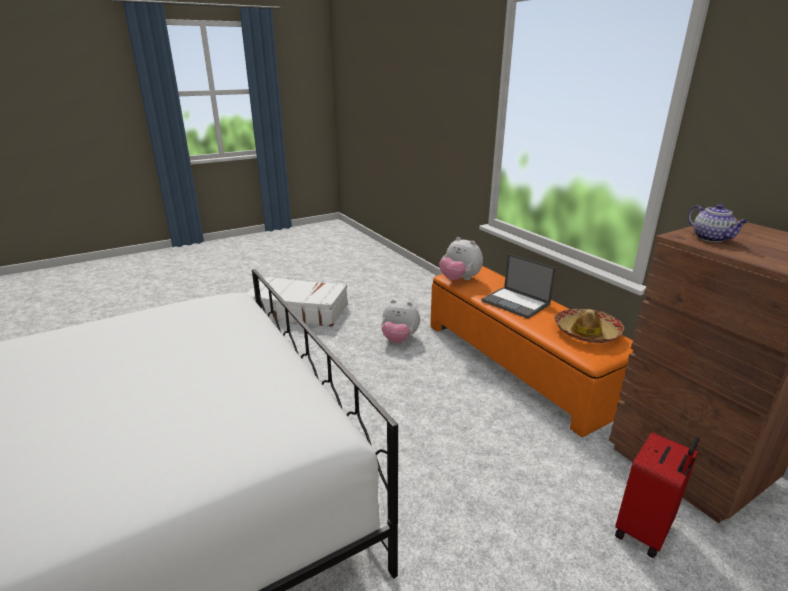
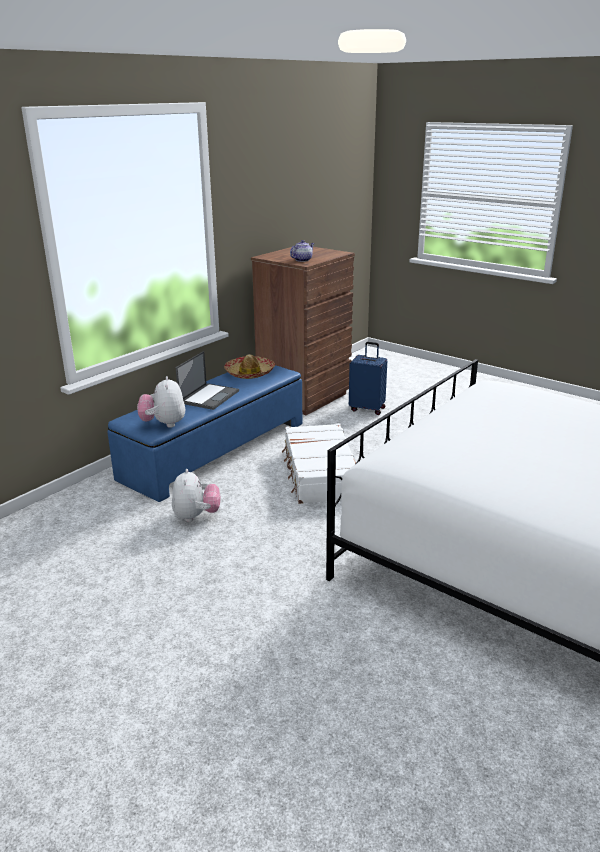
camera: 110 degrees left, 0 degrees up
white suitcase [247,276,348,326] -> white suitcase moved to [282,423,356,504]
orange bench [430,266,633,437] -> blue bench [107,365,302,502]
plush toy [439,237,483,280] -> plush toy turned 150 degrees clockwise [137,376,185,428]
red suitcase [615,432,700,558] -> blue suitcase [349,342,387,415]

